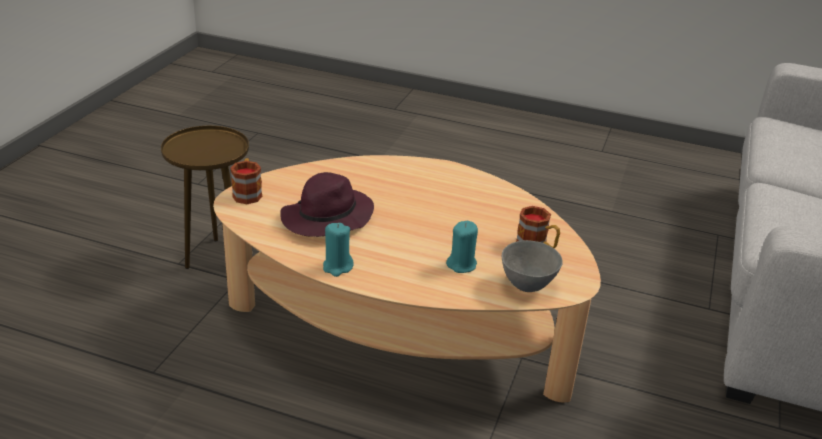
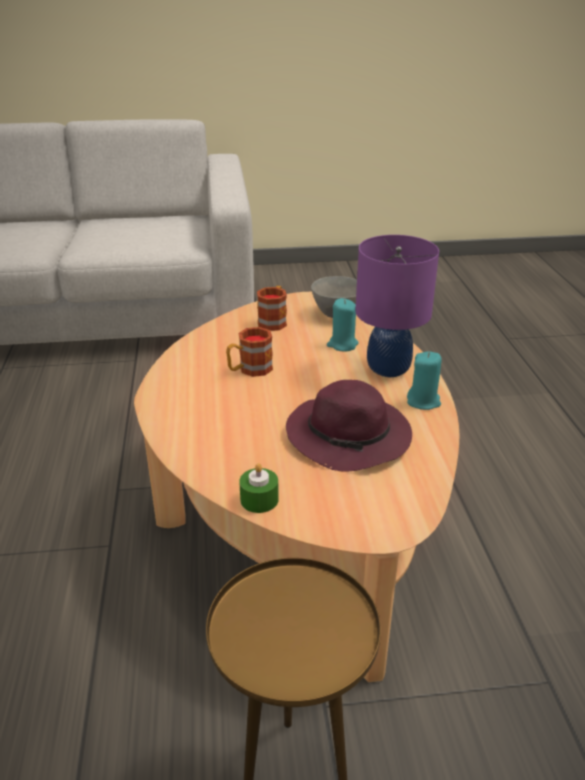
camera: 115 degrees left, 0 degrees up
mug [230,158,262,204] -> mug moved to [226,327,273,377]
none -> green candle [239,463,279,513]
none -> purple table lamp [355,235,439,377]

